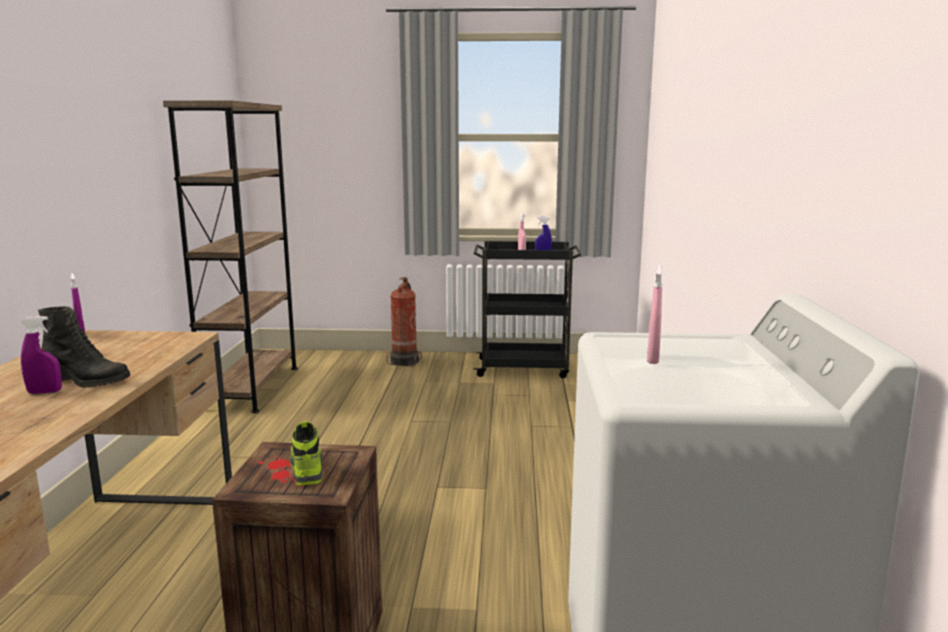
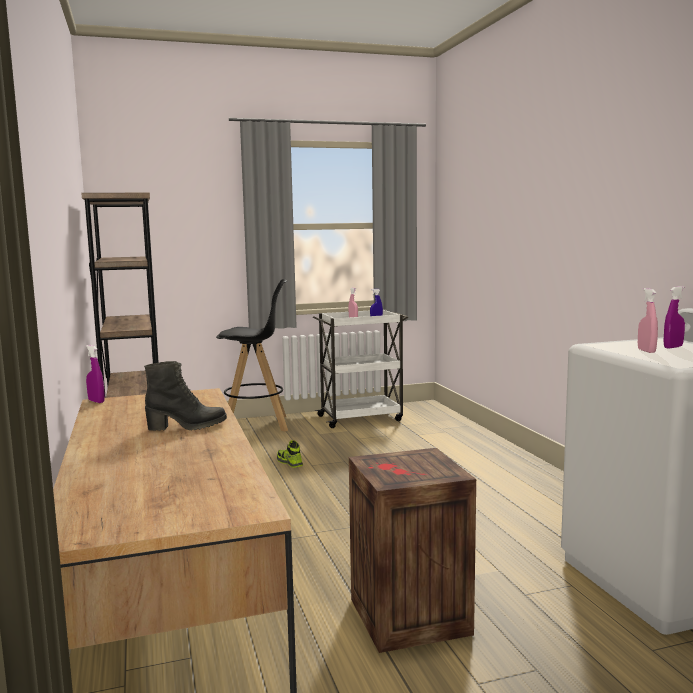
camera: 20 degrees left, 5 degrees down
purple spray bottle [21,316,62,394] -> purple spray bottle moved to [664,286,685,349]
shoe [289,421,323,485] -> shoe moved to [277,440,303,468]
fire extinguisher [387,277,422,367] -> black stool [216,279,288,431]
black cart [473,241,582,378] -> white cart [313,310,408,428]

